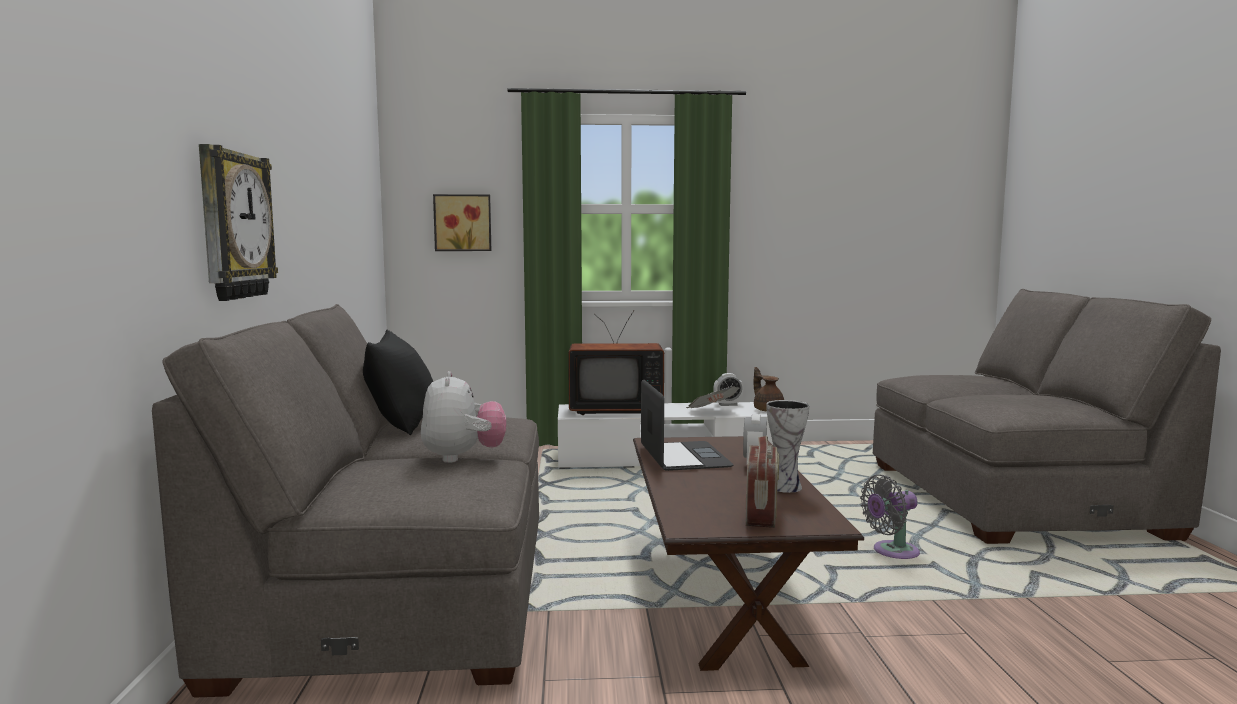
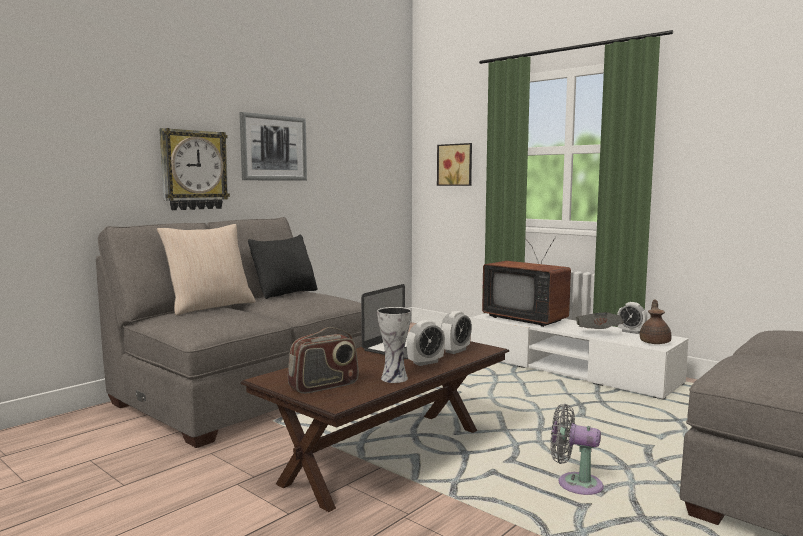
camera: 45 degrees right, 0 degrees up
plush toy [421,371,506,463] -> none
none -> beige pillow [157,224,255,316]
none -> picture [240,112,307,181]
none -> alarm clock [441,311,472,354]

